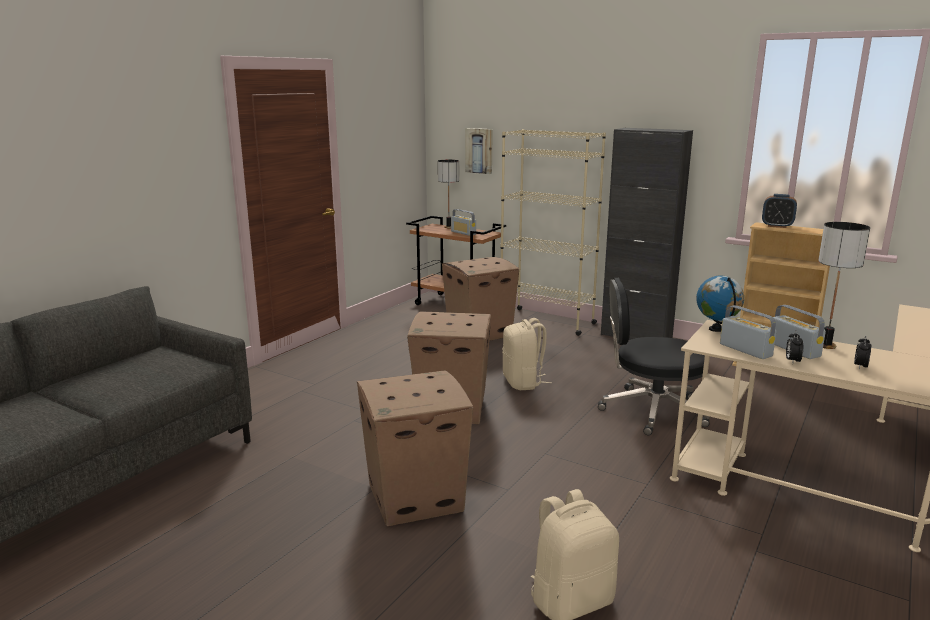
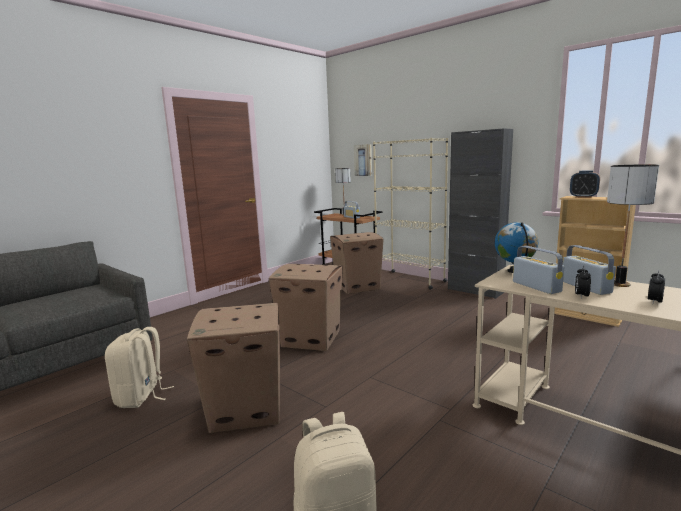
camera: 10 degrees right, 5 degrees down
beige backpack [502,318,552,390] -> beige backpack moved to [105,327,174,408]
black office chair [598,278,710,436] -> none

